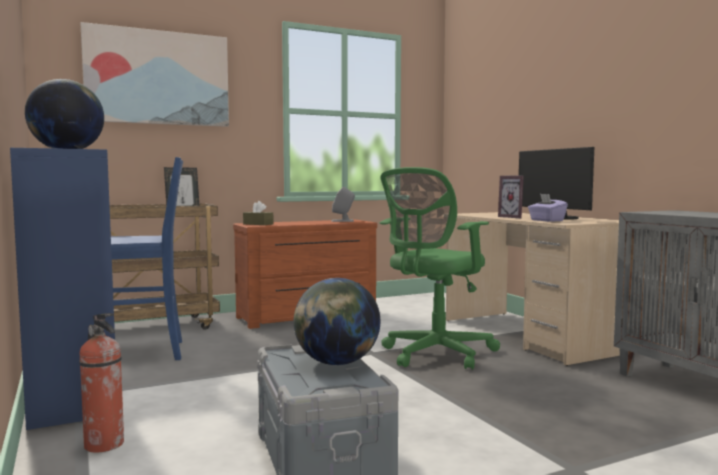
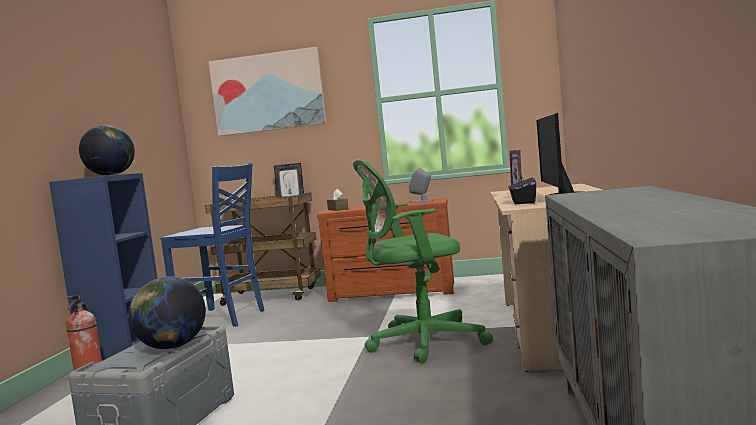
camera: 35 degrees right, 0 degrees up
purple tissue box [528,194,568,222] -> black tissue box [508,173,536,204]

